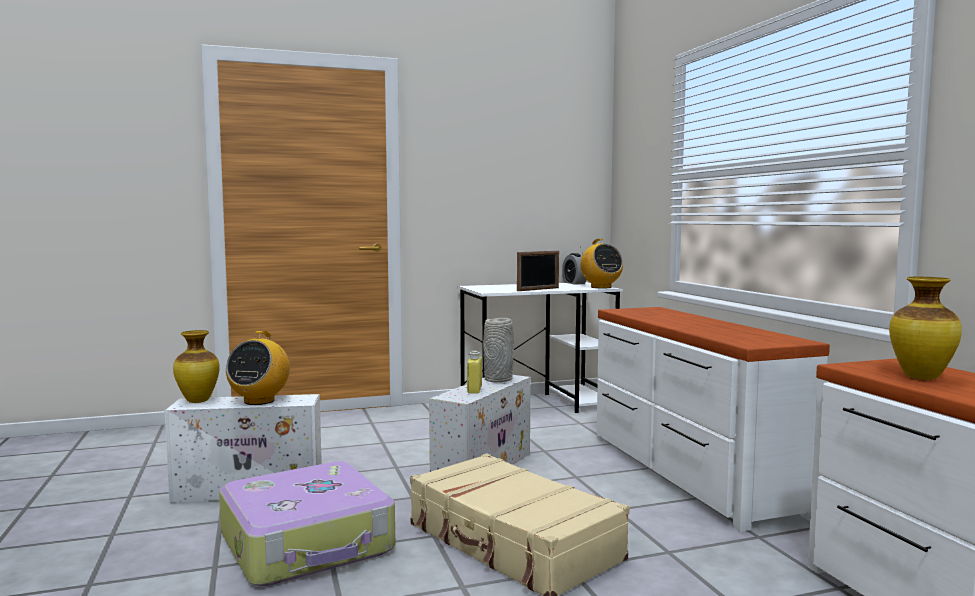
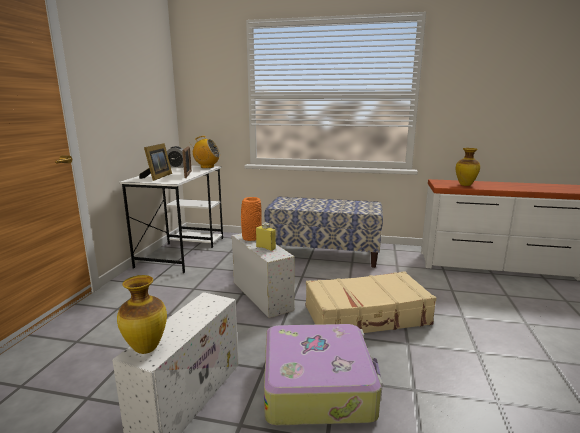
camera: 60 degrees left, 10 degrees up
radio [226,331,290,405] -> none
grey vase [483,318,514,382] -> orange vase [241,197,262,241]
white dresser [597,307,830,532] -> bench [264,197,383,268]
none -> picture frame [139,143,172,181]

